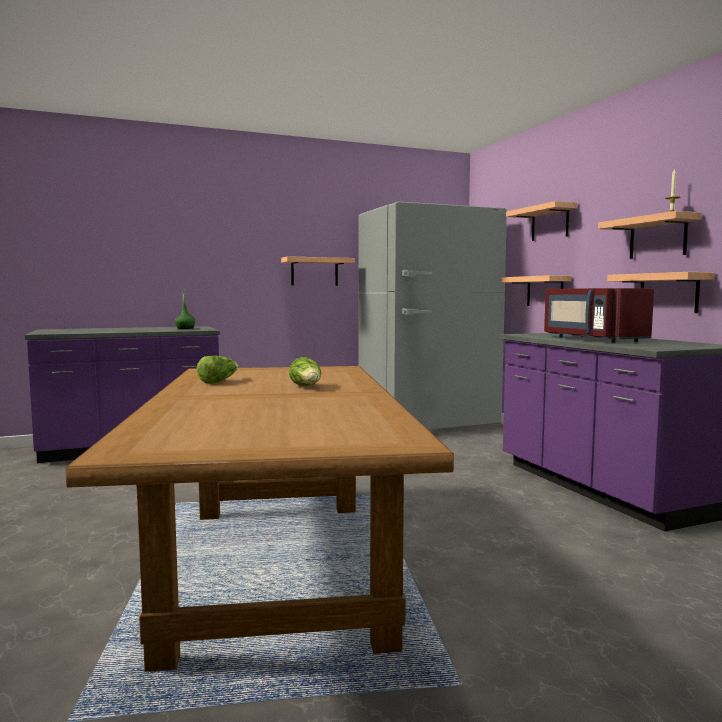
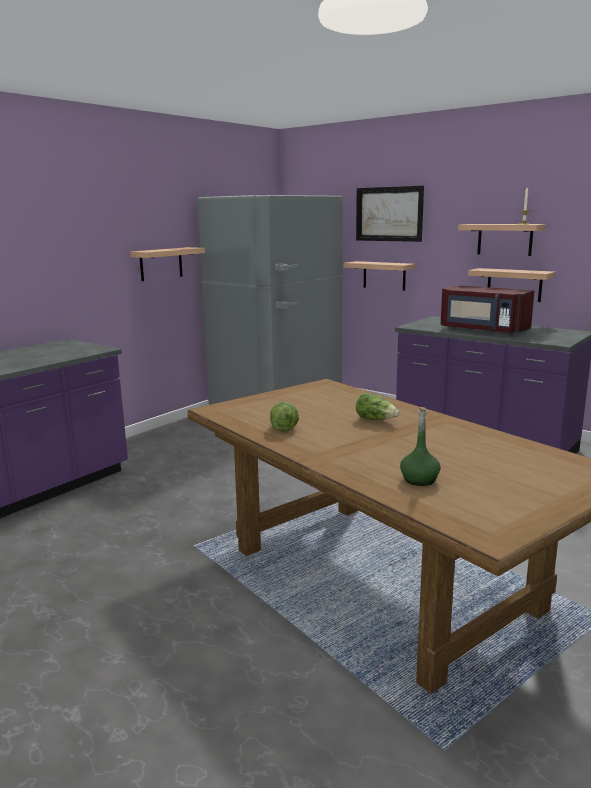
camera: 30 degrees left, 10 degrees up
green bottle [175,290,196,329] -> green bottle moved to [400,407,441,486]
shelf [506,201,578,241] -> picture [356,186,424,242]

